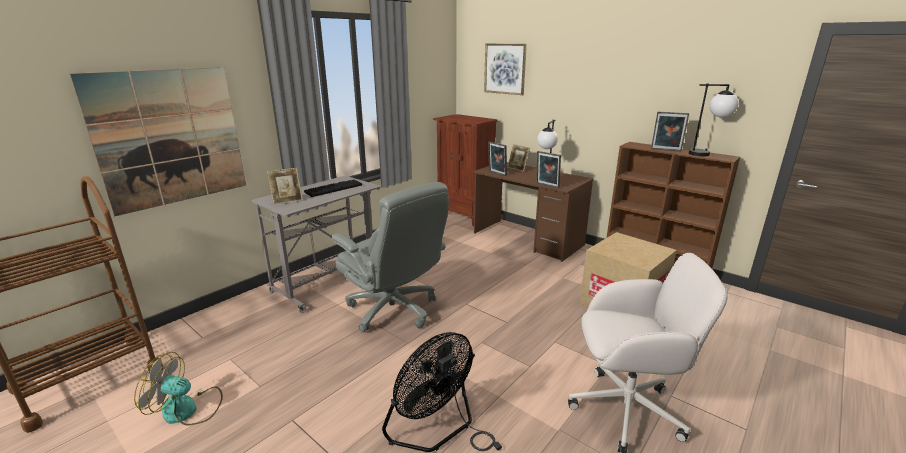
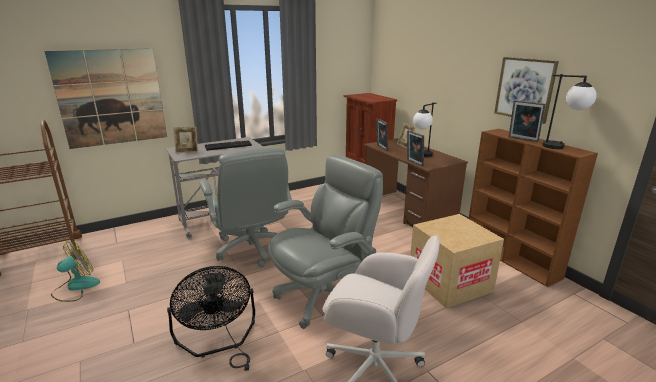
camera: 20 degrees right, 0 degrees up
fan [134,352,223,426] -> fan turned 105 degrees clockwise [51,241,100,302]
picture [484,44,527,95] -> picture moved to [494,57,559,124]
none -> grey office chair [268,154,383,329]

